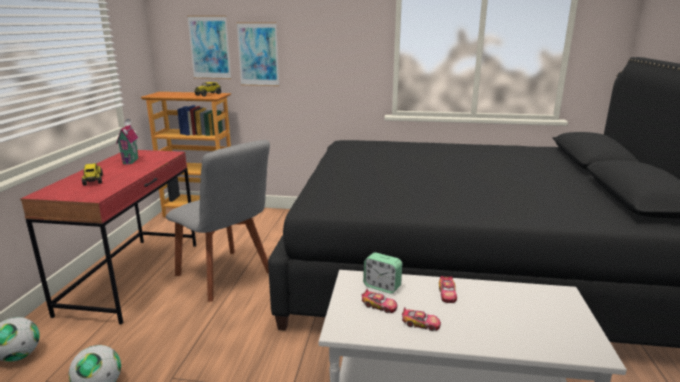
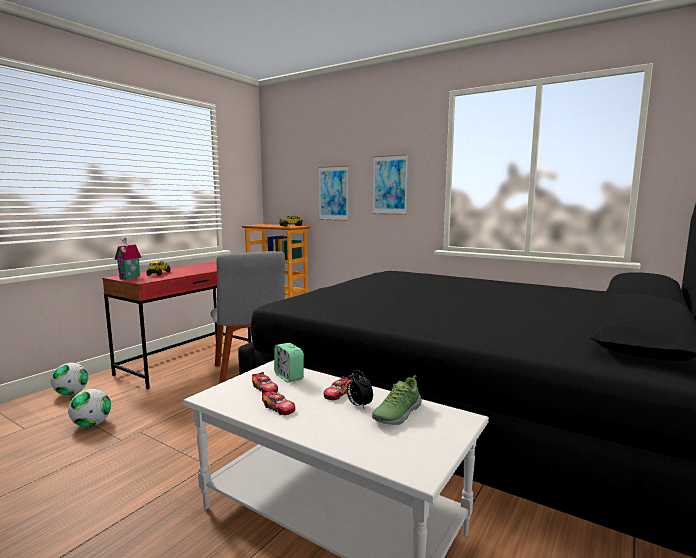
camera: 25 degrees right, 10 degrees down
toy house [116,119,138,165] -> toy house moved to [114,238,142,280]
picture [187,16,231,79] -> picture moved to [373,154,408,215]
none -> alarm clock [347,370,373,410]
none -> shoe [372,375,422,425]

